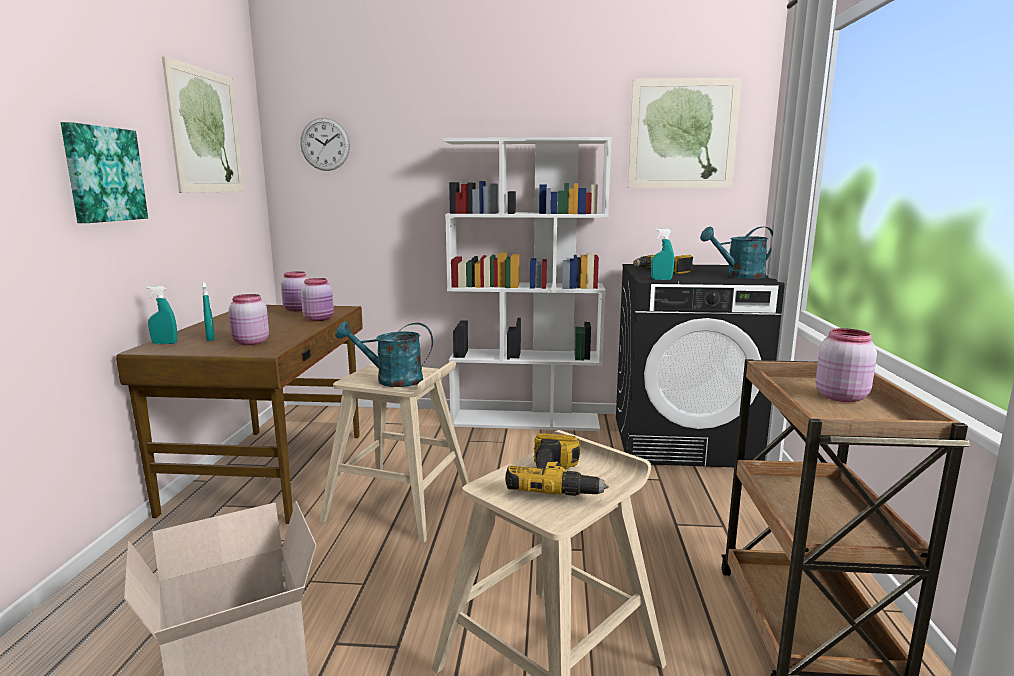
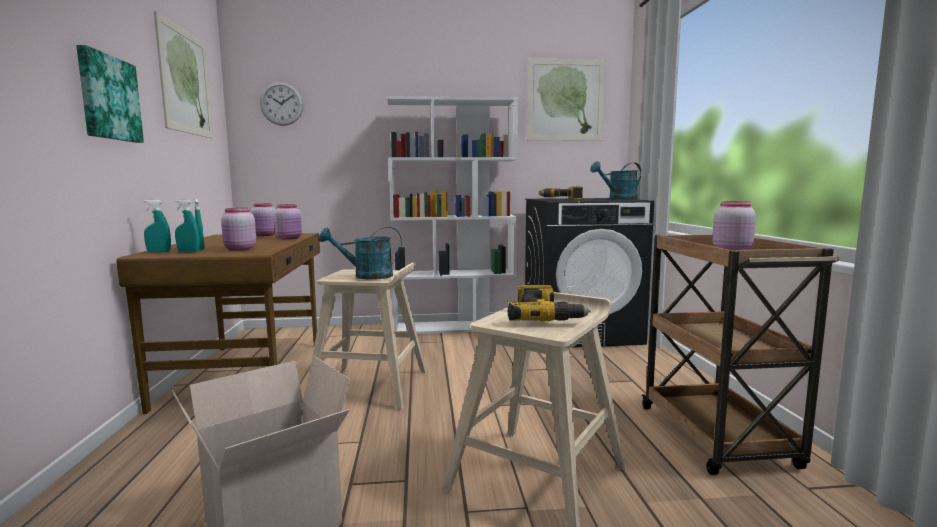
camera: 10 degrees left, 5 degrees down
turquoise spray bottle [651,229,674,280] -> turquoise spray bottle moved to [174,200,200,252]

